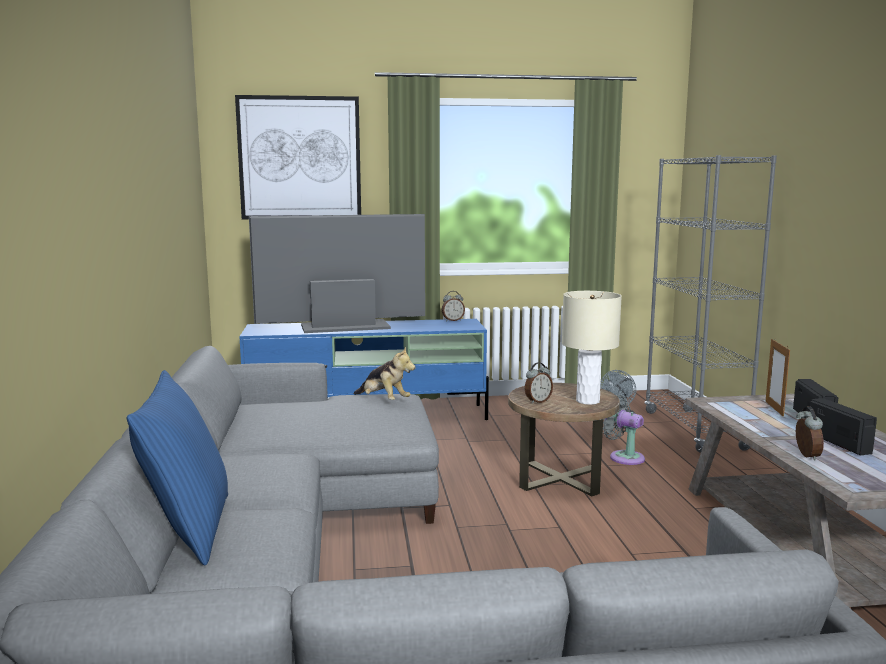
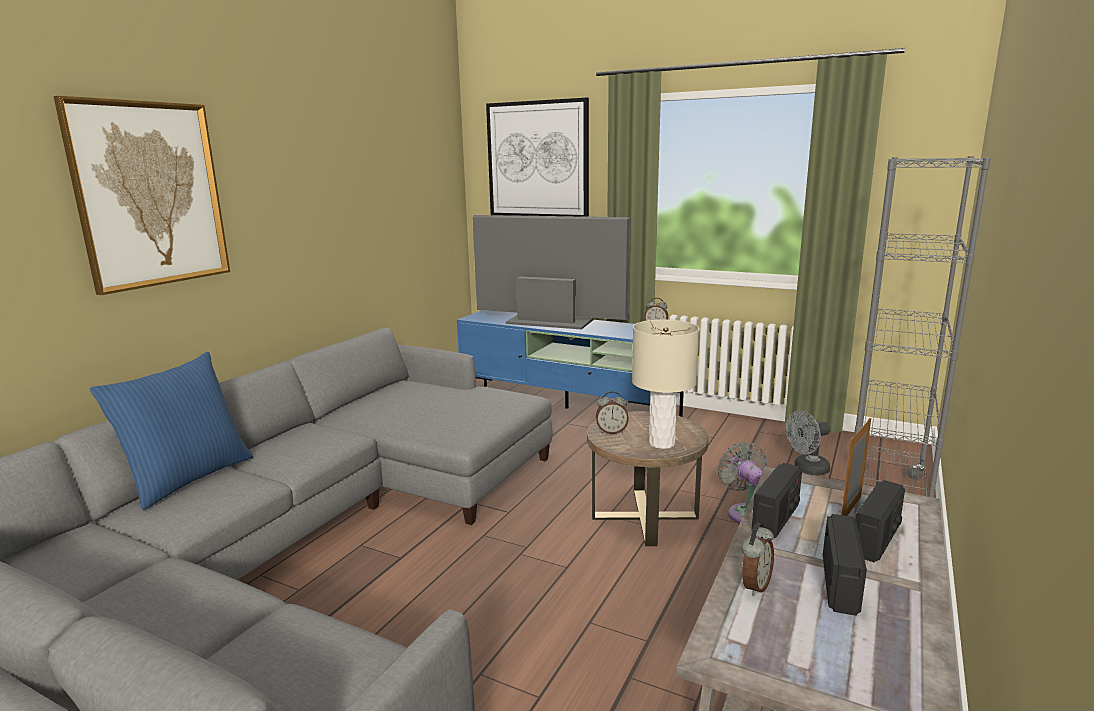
camera: 35 degrees right, 5 degrees up
plush toy [353,347,415,400] -> none
none -> picture [53,96,230,295]
none -> radio [751,463,802,540]

